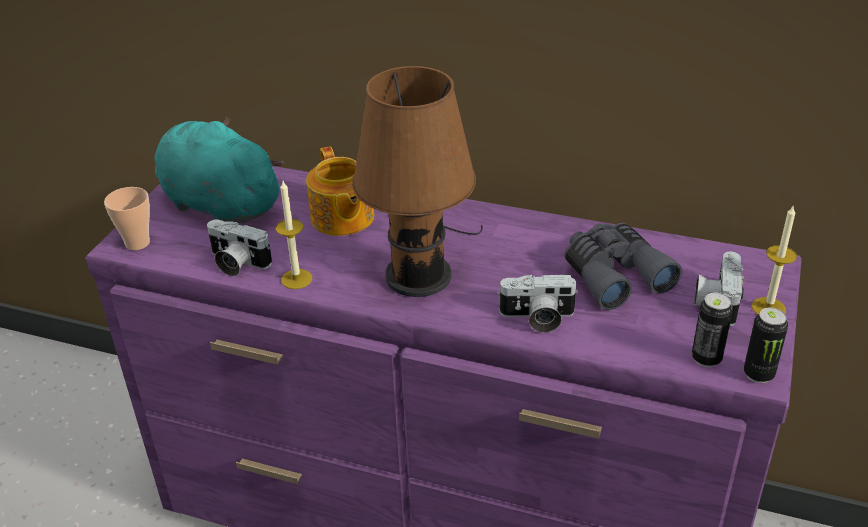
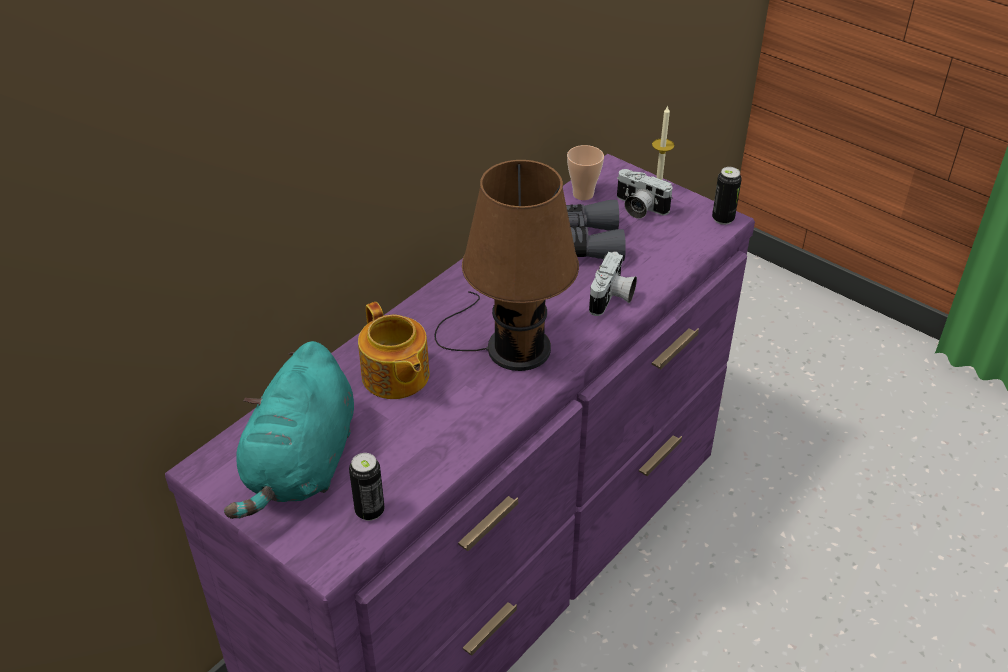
camera: 70 degrees left, 5 degrees up
cup [104,187,150,250] -> cup moved to [567,145,604,200]
turquoise plush toy [154,116,284,223] -> turquoise plush toy turned 45 degrees counterclockwise [224,341,354,519]
camera [207,220,272,276] -> none
candle [276,181,312,289] -> none
teapot [306,146,374,236] -> teapot turned 60 degrees clockwise [358,302,430,399]
can [692,293,733,367] -> can moved to [349,453,385,521]

